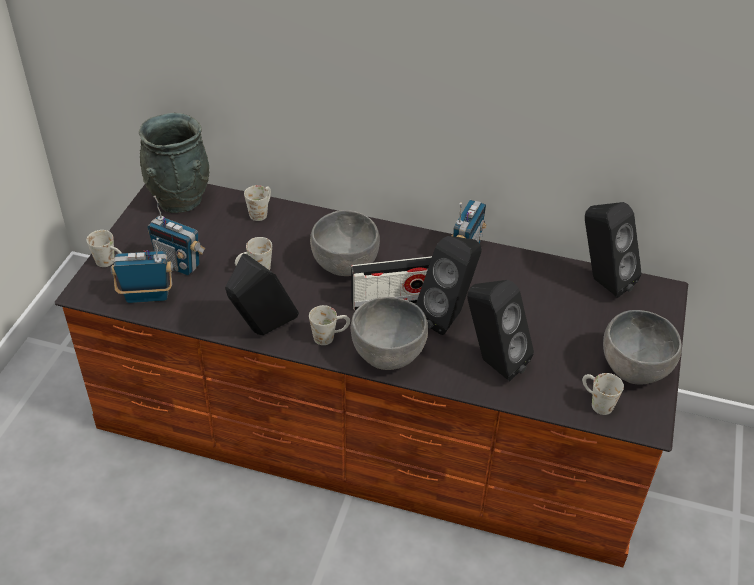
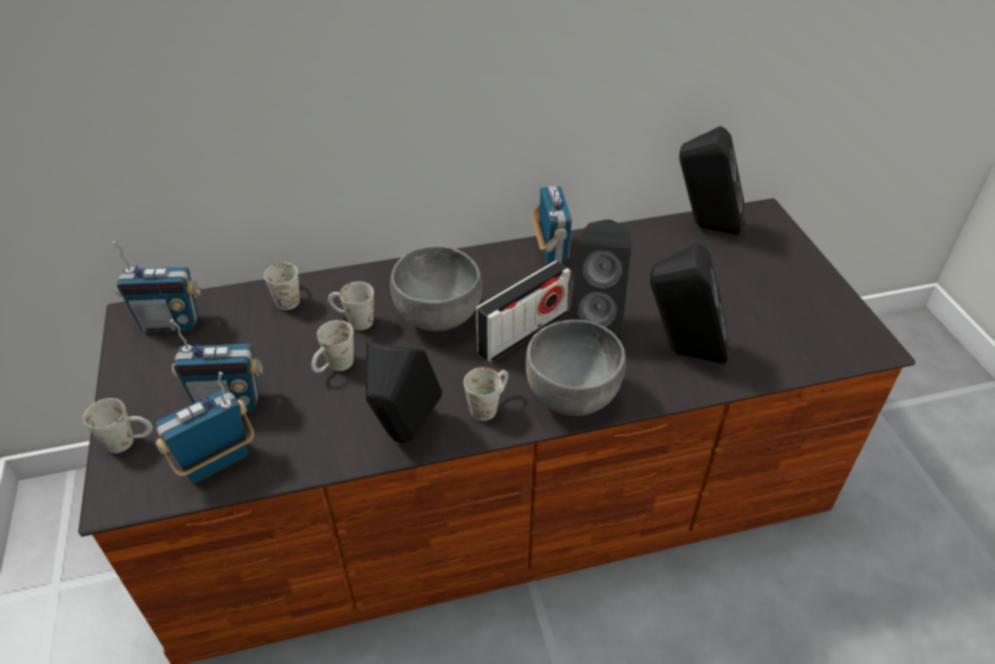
camera: 30 degrees left, 0 degrees up
grey vase [139,113,209,213] -> radio [112,241,201,332]
white mug [582,373,624,415] -> white mug moved to [328,281,374,330]
grey bowl [603,310,682,384] -> none

